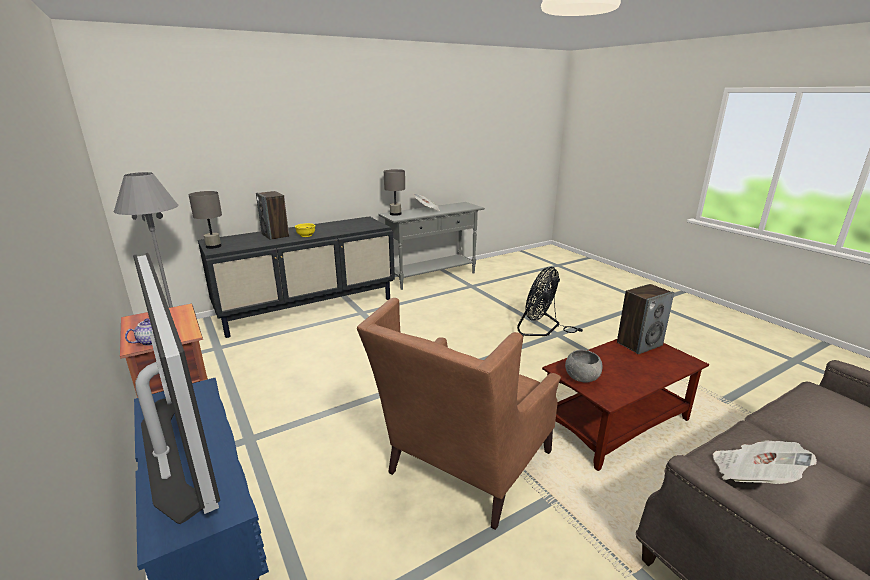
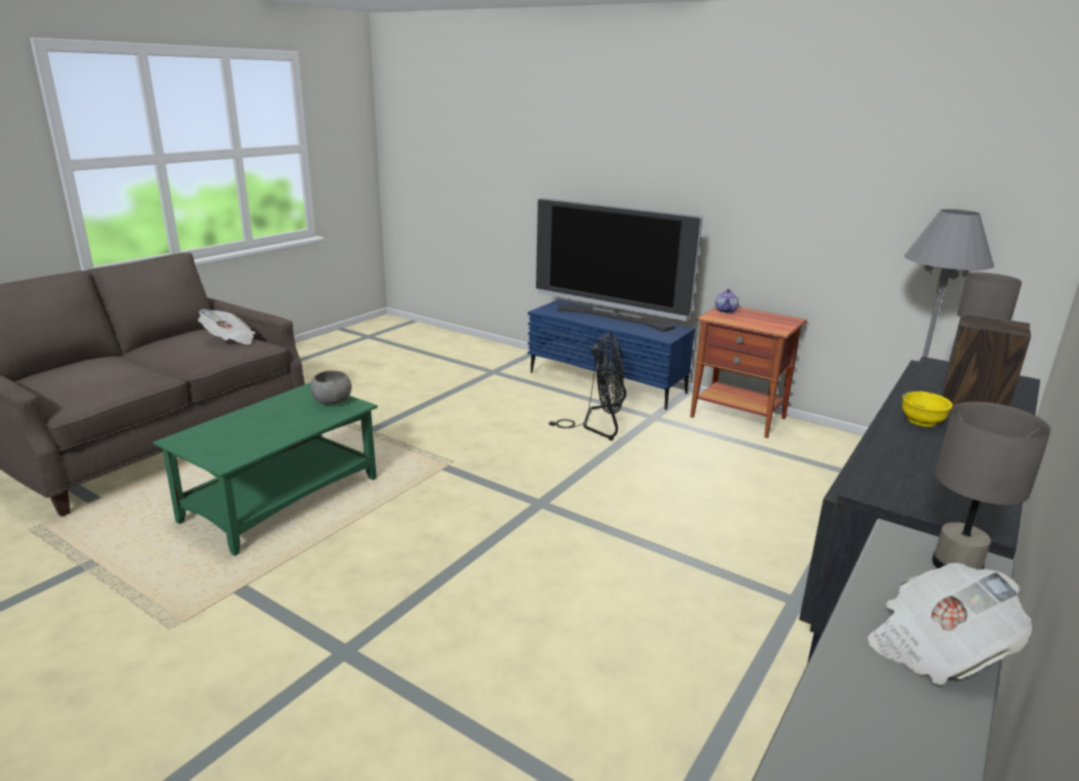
camera: 155 degrees right, 0 degrees up
brown armchair [357,298,561,530] -> none
black fan [517,267,583,336] -> black fan moved to [549,333,626,441]
brown coffee table [542,339,709,471] -> green coffee table [153,383,377,556]
speaker [617,284,674,354] -> none

